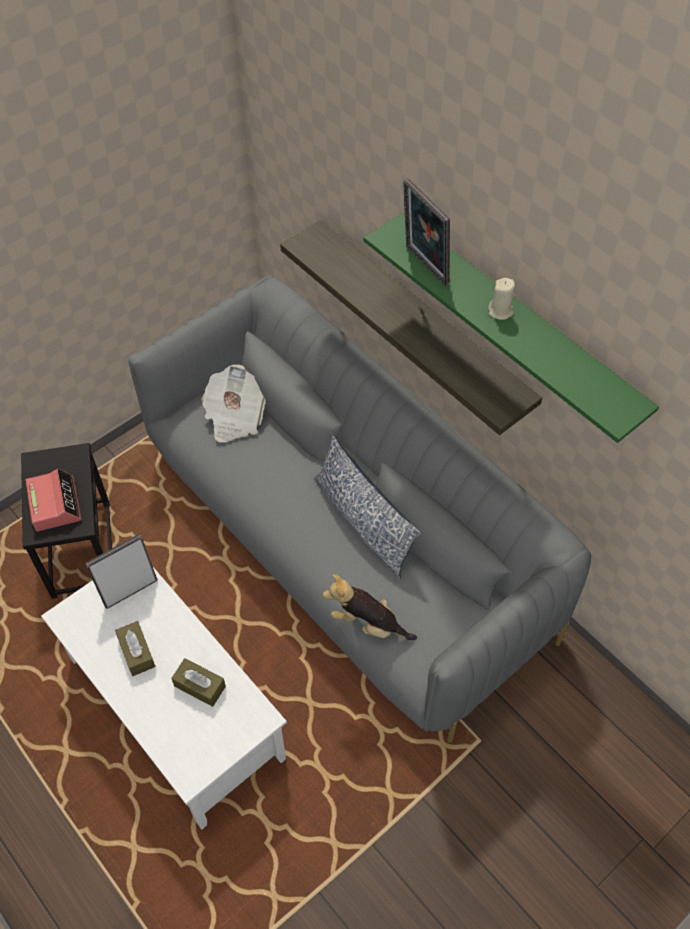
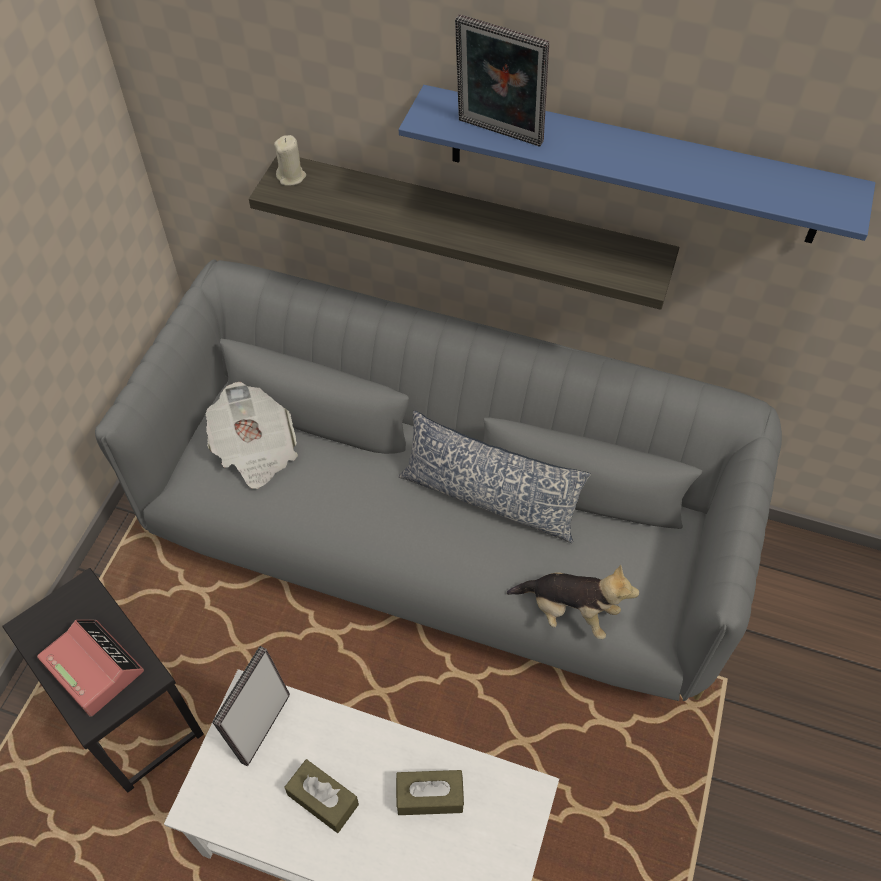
camera: 30 degrees left, 0 degrees up
plush toy [323,574,417,640] -> plush toy turned 150 degrees counterclockwise [507,565,639,640]
green shelf [364,213,659,443] -> blue shelf [399,85,875,243]
beige candle [488,278,515,320] -> beige candle moved to [274,135,306,186]

